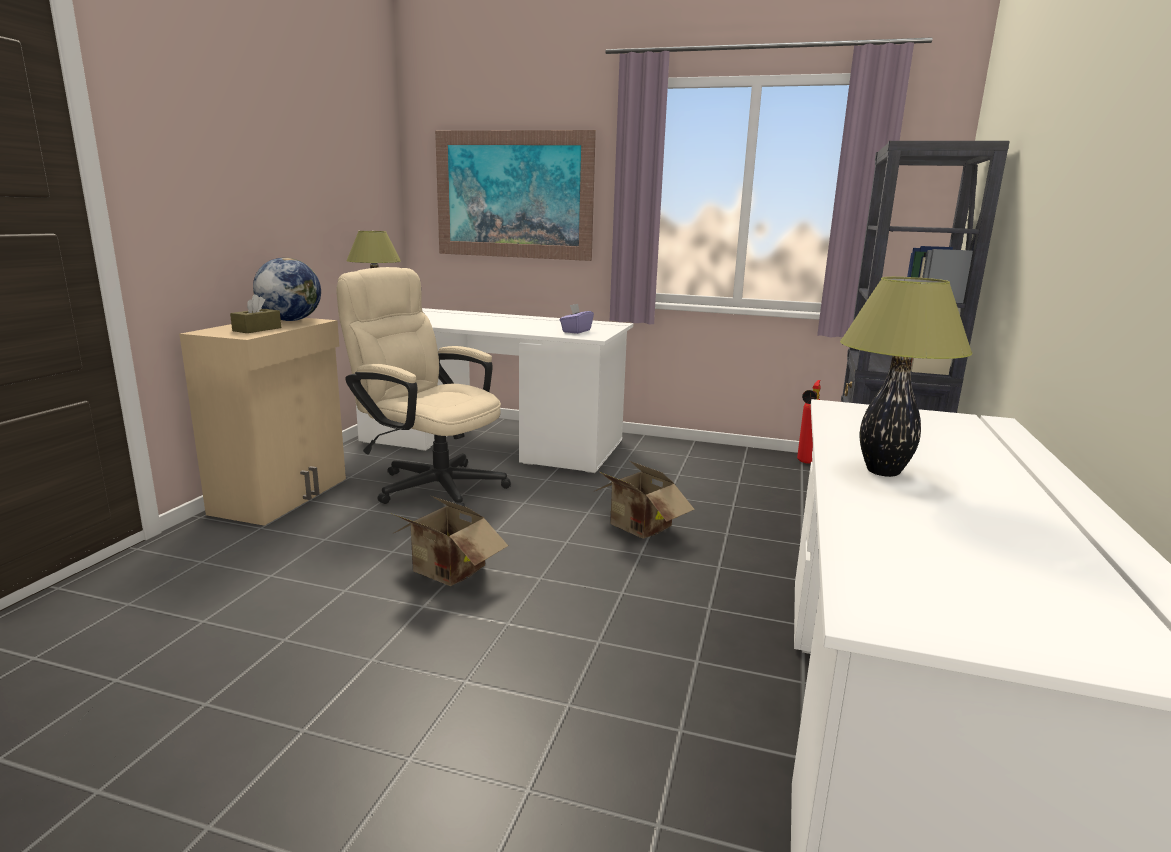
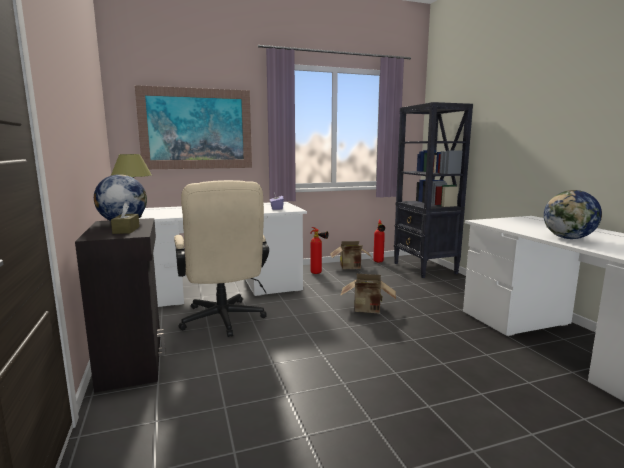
camera: 35 degrees left, 5 degrees down
beige cabinet [179,318,346,526] -> black cabinet [75,218,165,393]
beige office chair [336,267,511,506] -> beige office chair turned 105 degrees counterclockwise [174,180,269,337]
cardboard box [391,496,508,586] -> cardboard box moved to [330,241,372,269]
table lamp [840,277,972,477] -> globe [544,190,602,239]
none -> fire extinguisher [310,227,328,274]

